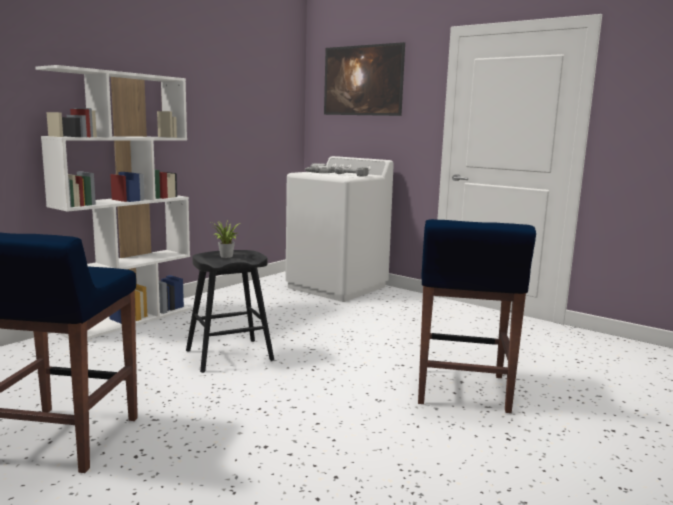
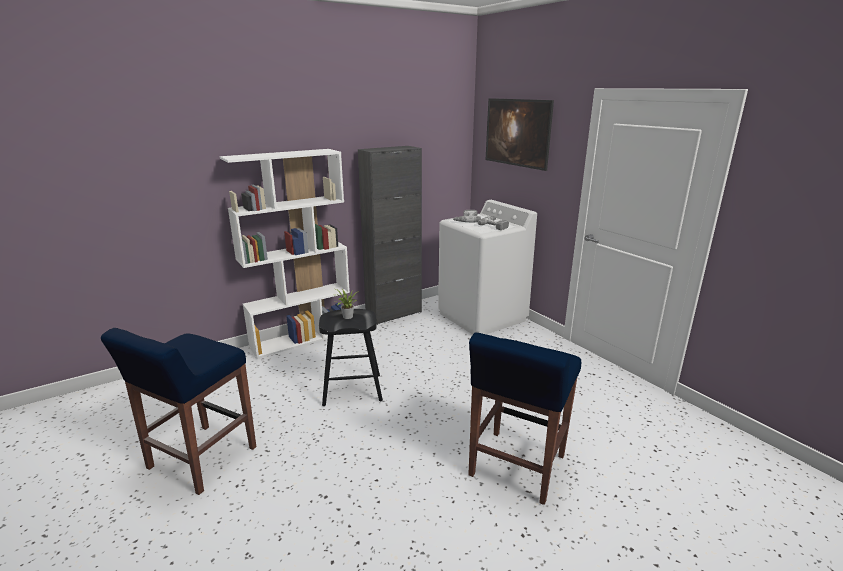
camera: 20 degrees right, 10 degrees up
none -> black cabinet [358,146,422,325]

